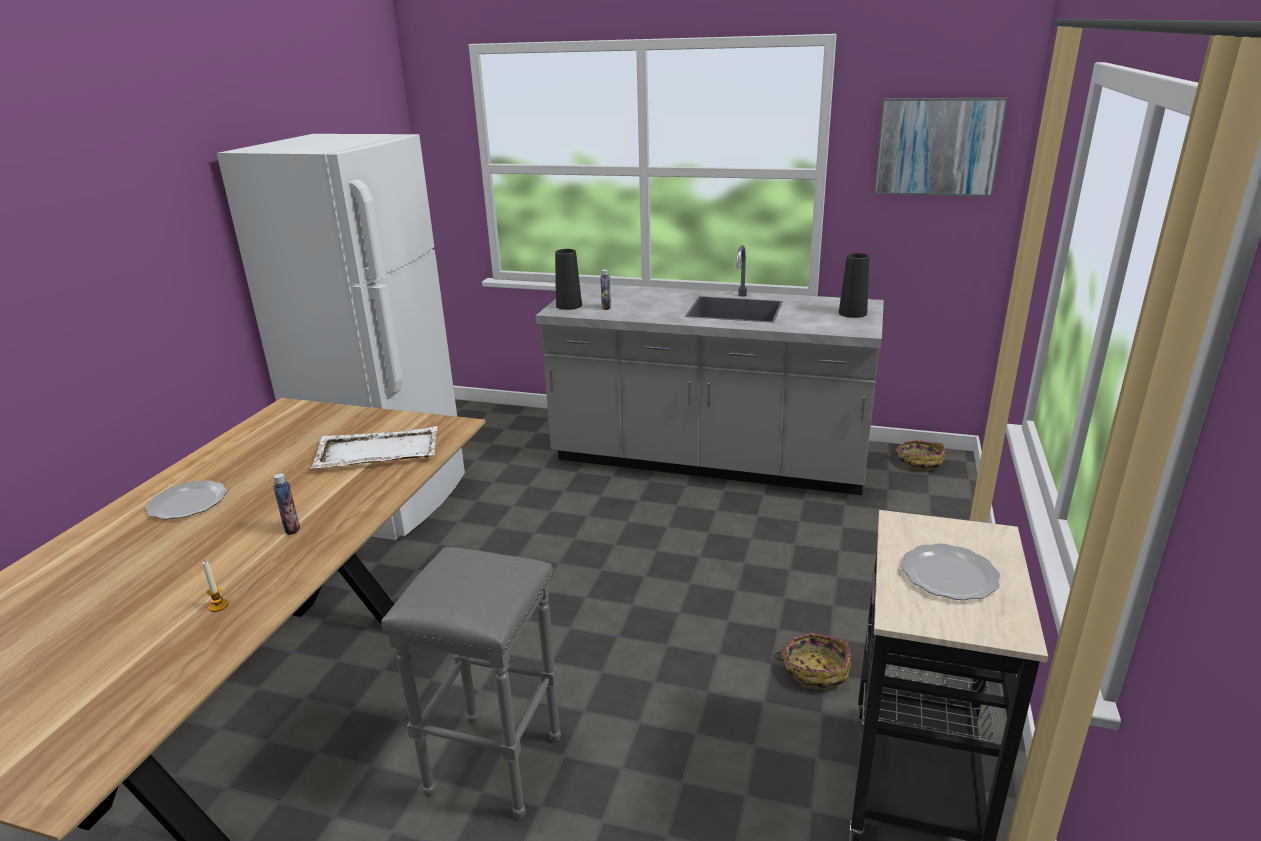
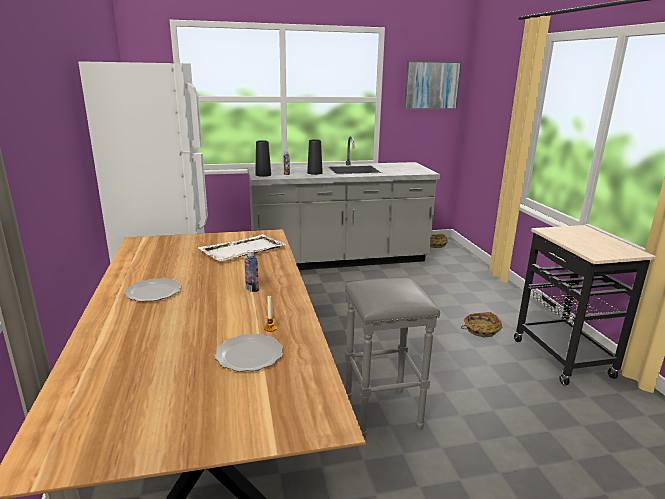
camera: 30 degrees left, 5 degrees down
black vase [839,253,870,318] -> black vase moved to [307,139,323,175]
plate [901,543,1000,600] -> plate moved to [215,334,283,372]

